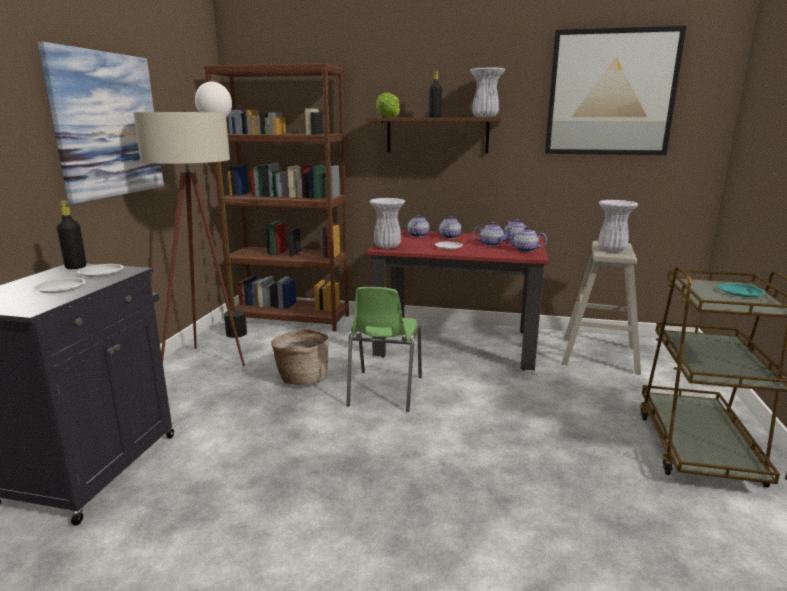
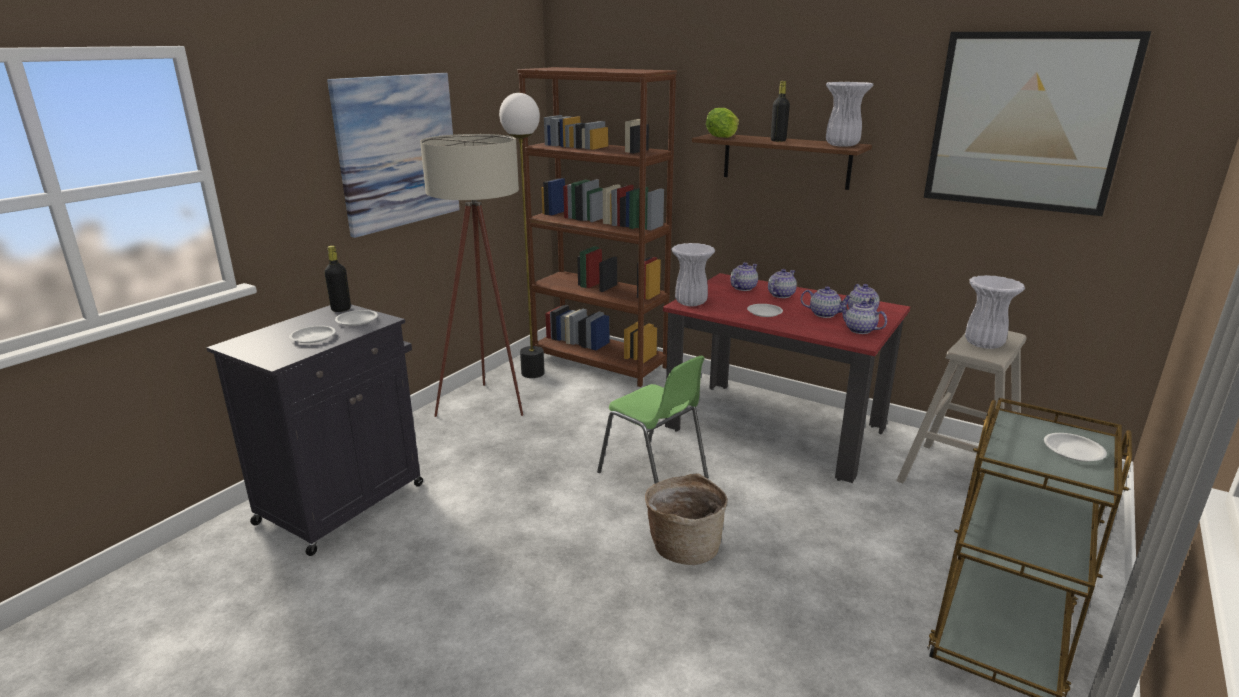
camera: 20 degrees right, 5 degrees up
basket [271,328,329,385] -> basket moved to [645,473,728,565]
green chair [346,287,422,412] -> green chair turned 75 degrees counterclockwise [597,355,708,483]
turquoise plate [718,283,765,297] -> white plate [1044,433,1107,462]

